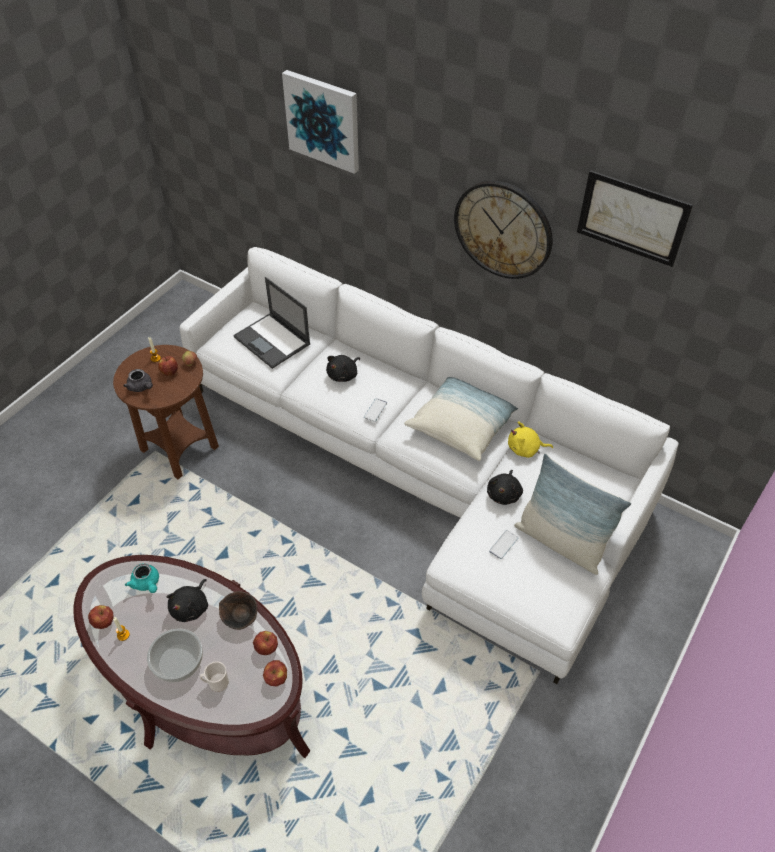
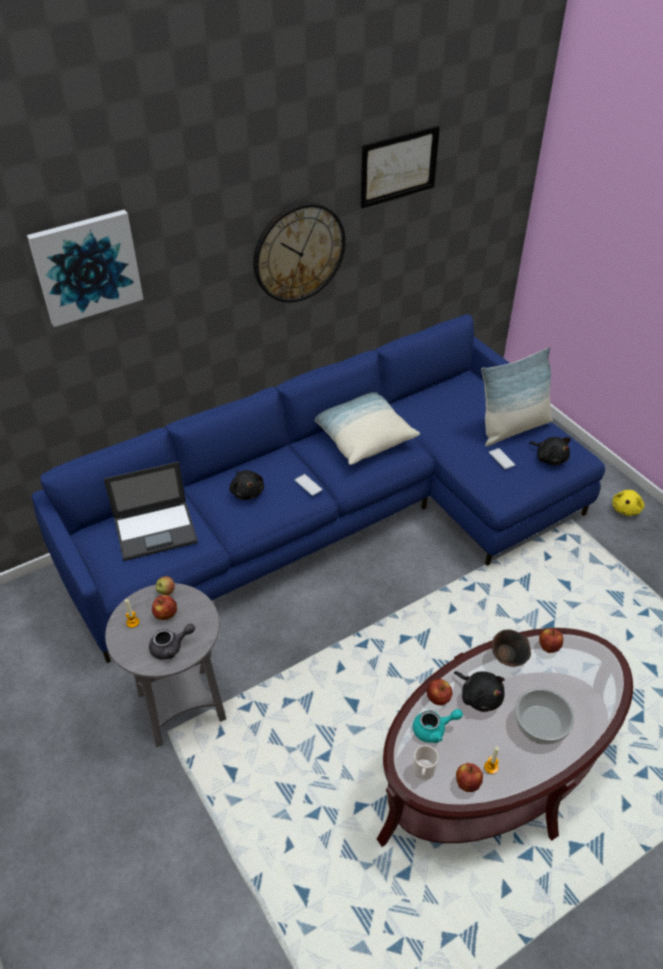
camera: 65 degrees left, 5 degrees down
brown side table [113,345,219,479] -> grey side table [105,583,226,748]
white sofa [180,247,679,684] -> blue sofa [31,314,605,663]
mug [200,661,229,692] -> mug moved to [413,745,439,780]
apple [263,660,287,686] -> apple moved to [427,679,453,705]
black plush toy [487,470,523,505] -> black plush toy moved to [529,437,571,465]
yellow plush toy [508,421,553,458] -> yellow plush toy moved to [613,490,644,516]

